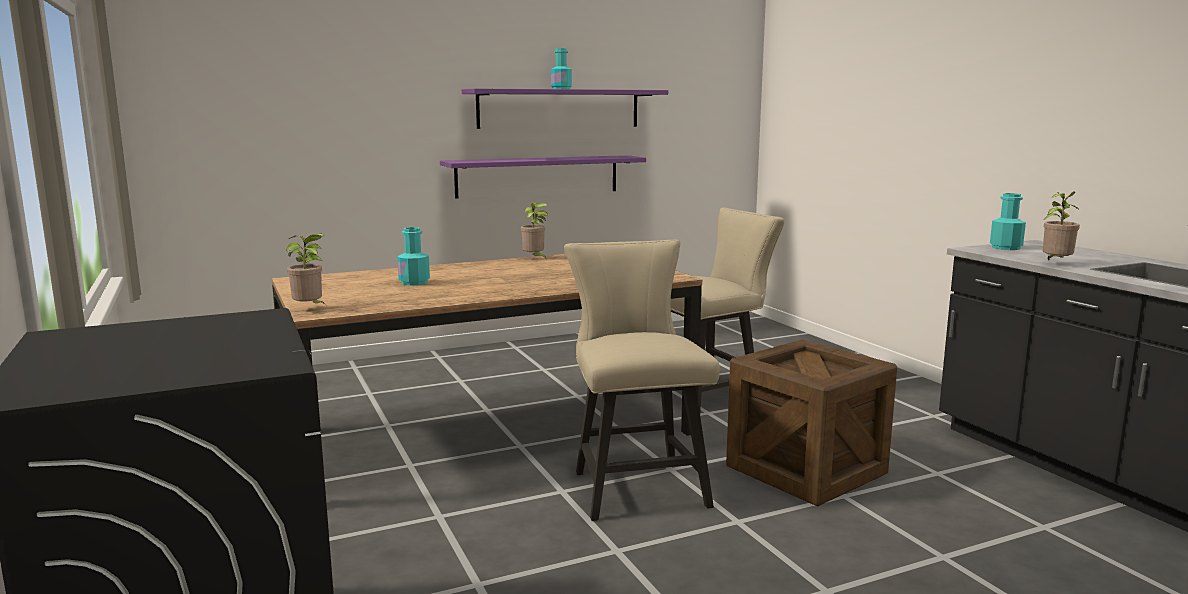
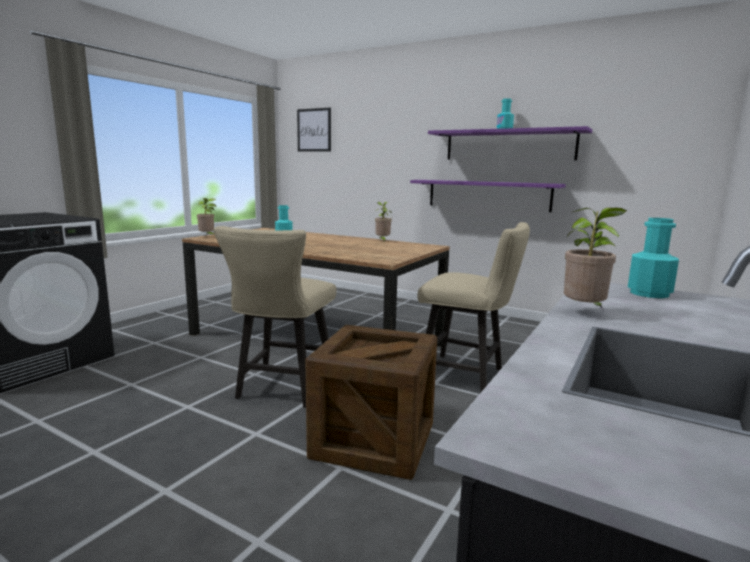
camera: 55 degrees right, 0 degrees up
beige chair [564,240,720,521] -> beige chair turned 150 degrees clockwise [214,226,336,408]
none -> picture [297,108,331,152]

